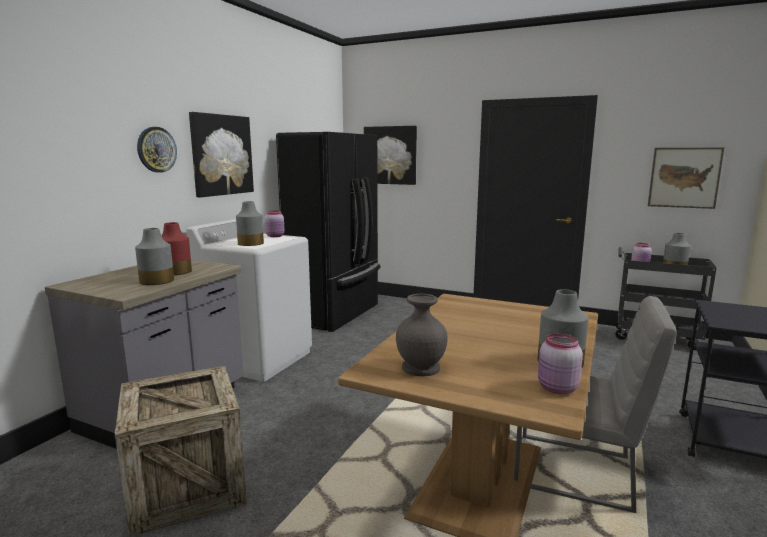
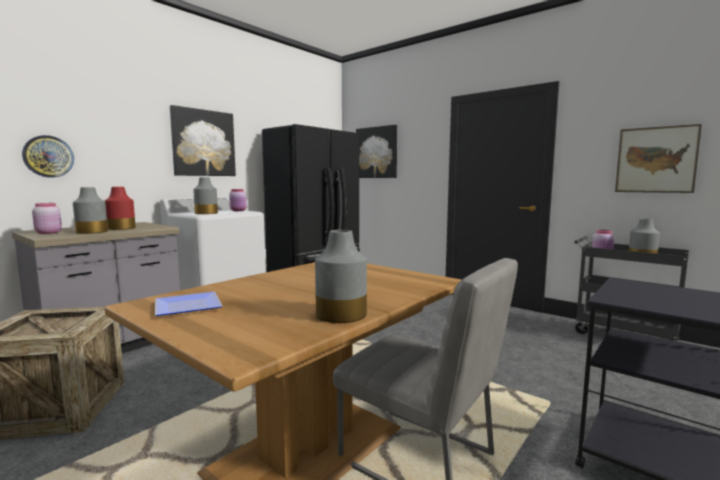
camera: 15 degrees right, 5 degrees down
wall clock [137,127,177,173] -> wall clock moved to [22,135,74,178]
grey vase [396,294,448,376] -> plate [155,292,222,316]
pink jar [538,333,583,394] -> pink jar moved to [32,203,62,234]

